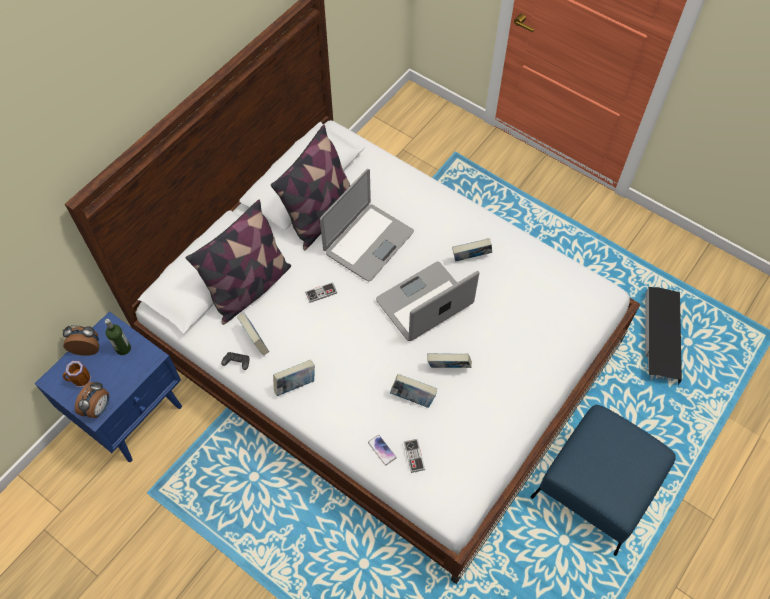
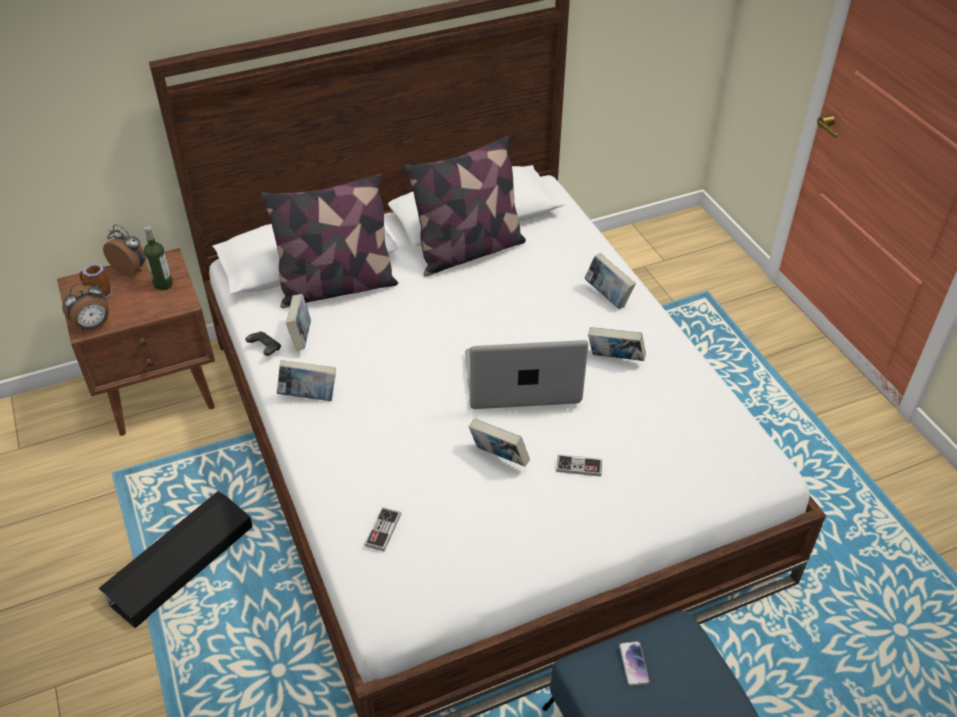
camera: 30 degrees right, 15 degrees down
blue nightstand [35,311,182,462] -> brown nightstand [57,248,215,436]
game controller [305,282,337,303] -> game controller moved to [556,454,602,477]
laptop [320,169,414,281] -> none
phone [368,435,397,465] -> phone moved to [619,641,650,686]
book [390,374,437,408] -> book moved to [584,253,636,309]
black storage box [645,287,682,385] -> black storage box moved to [98,491,253,629]

